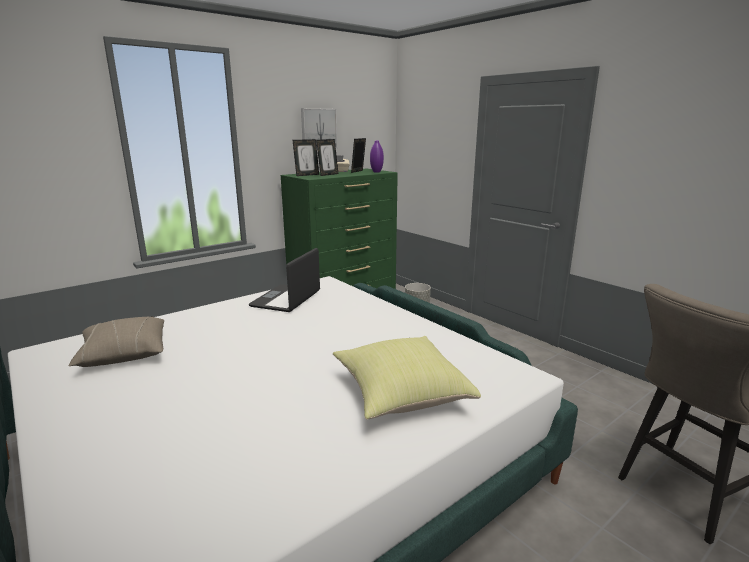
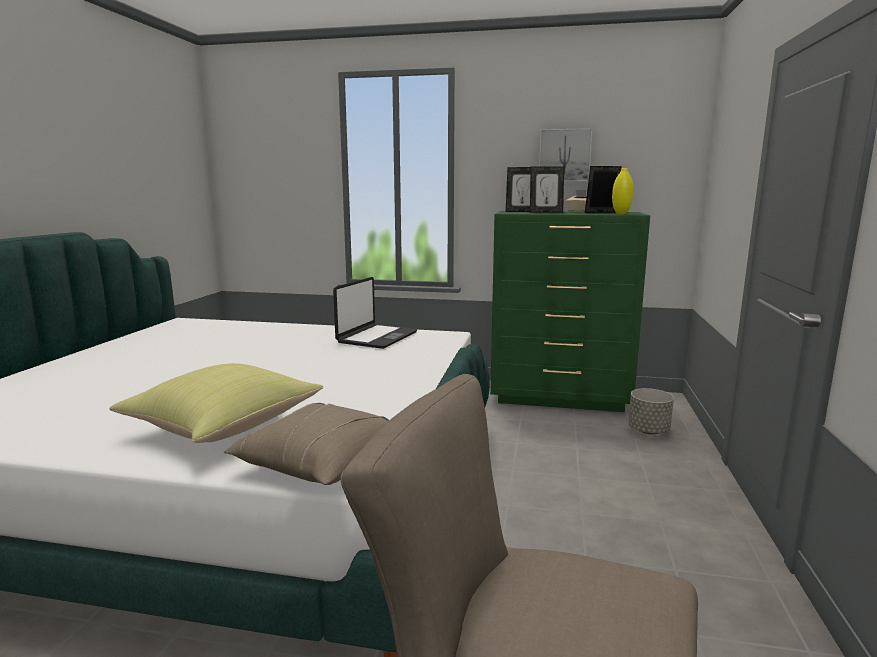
camera: 50 degrees right, 5 degrees down
beige pillow [68,316,164,367] -> beige pillow moved to [224,403,389,485]
laptop [249,248,320,312] -> laptop turned 135 degrees clockwise [333,277,417,349]
purple vase [370,141,384,173] -> yellow vase [612,168,633,214]

